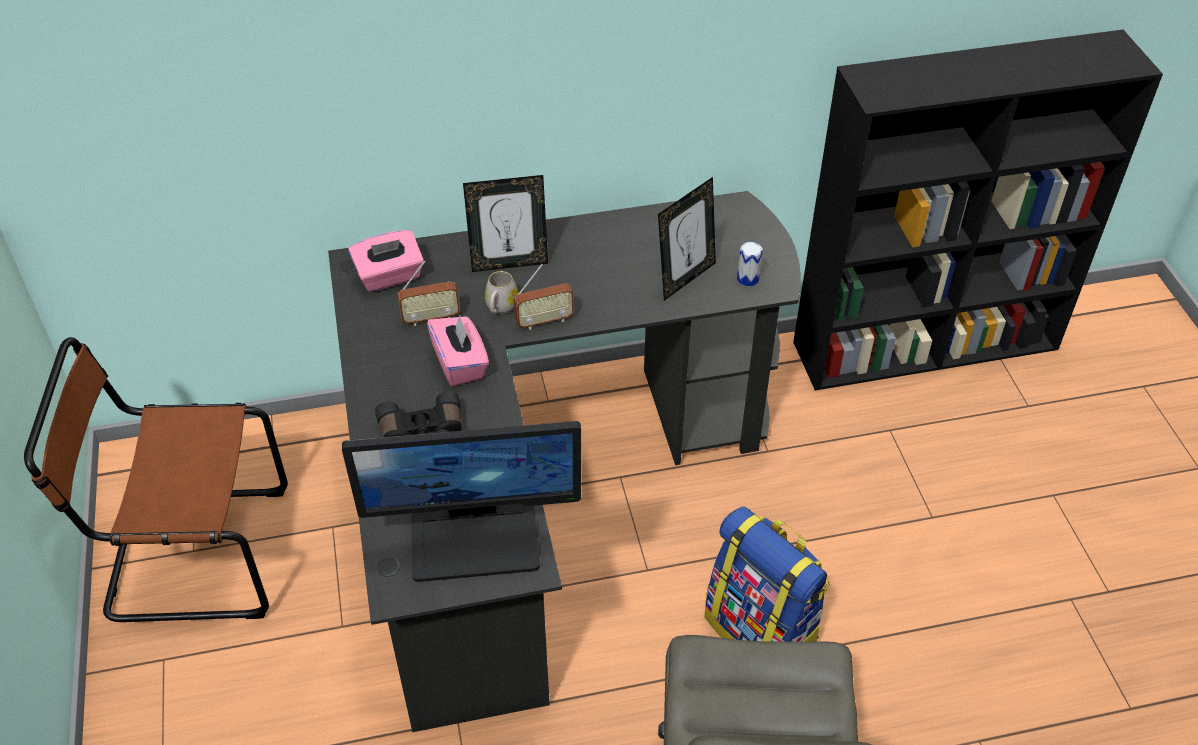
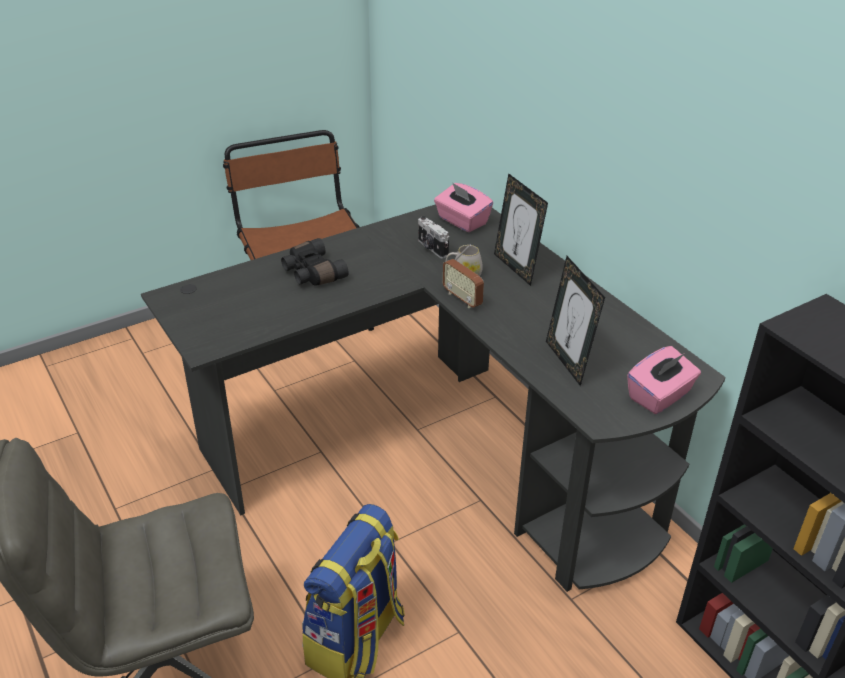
camera: 70 degrees right, 10 degrees down
monitor [342,421,581,582] -> none
radio [398,261,460,326] -> camera [418,216,449,259]
pink tissue box [427,315,489,386] -> pink tissue box moved to [627,346,701,414]
picture frame [658,177,716,301] -> picture frame turned 45 degrees clockwise [546,256,605,386]
can [737,242,763,286] -> none

